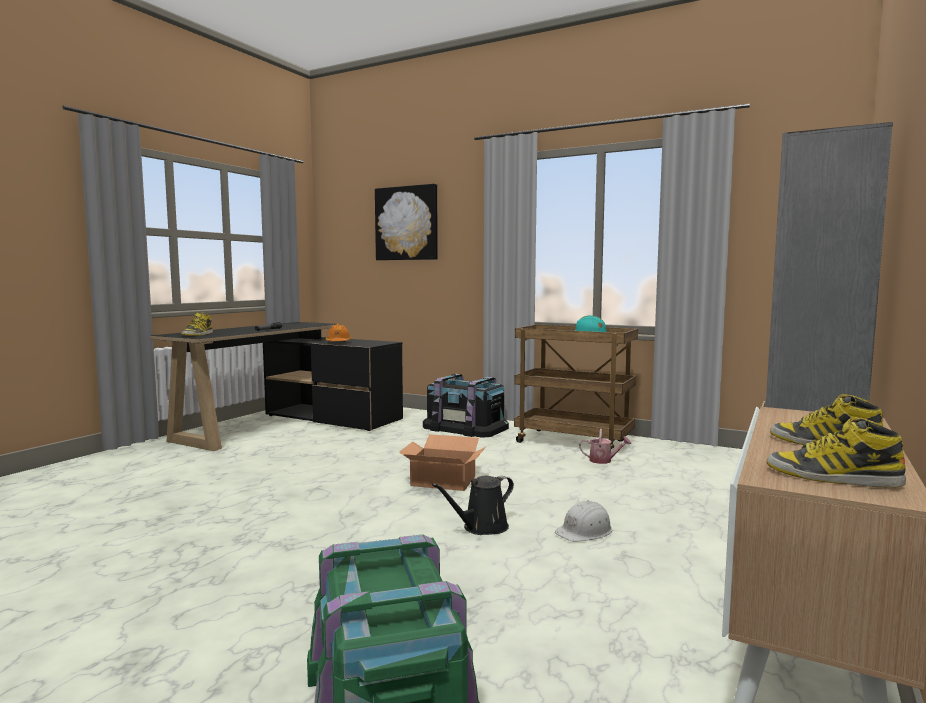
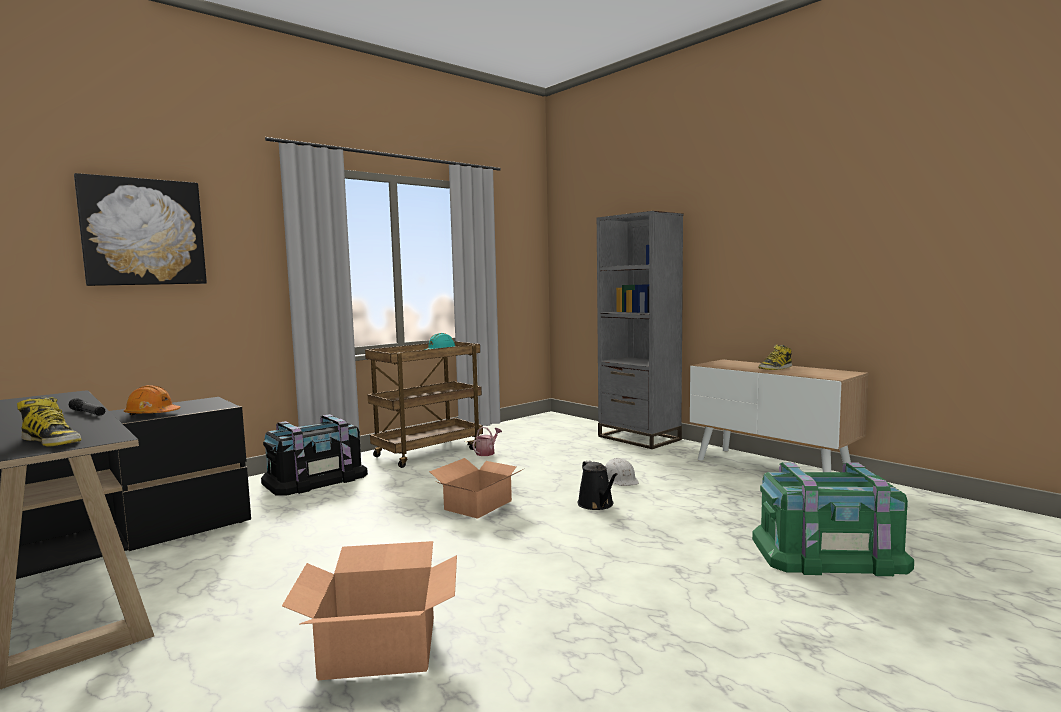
camera: 70 degrees left, 0 degrees up
boot [767,417,906,488] -> none
none -> cardboard box [282,541,457,680]

